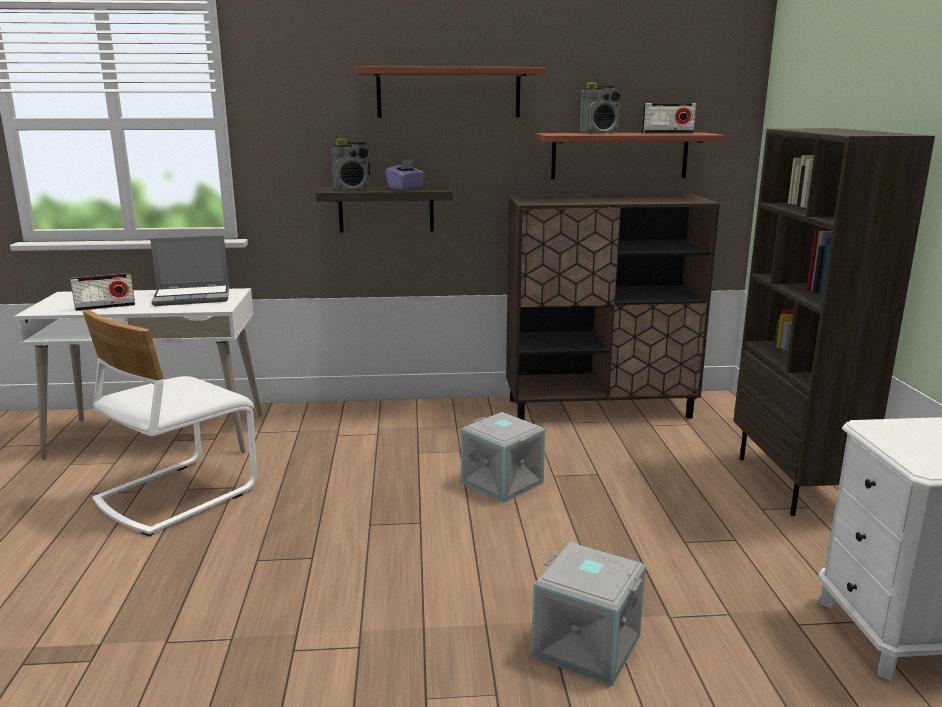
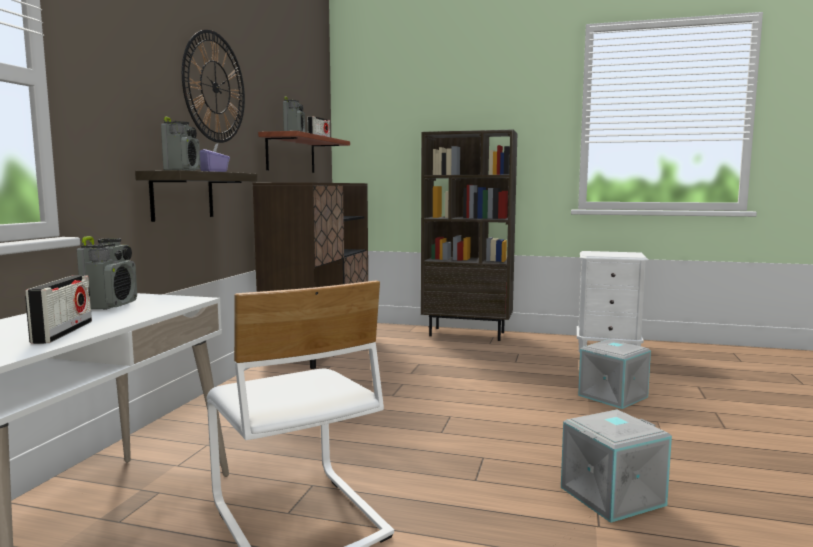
camera: 70 degrees left, 10 degrees down
laptop [150,235,229,306] -> radio [77,236,137,310]
shelf [355,66,546,118] -> wall clock [182,30,245,143]
grey storage box [461,412,545,503] -> grey storage box moved to [561,409,672,523]

